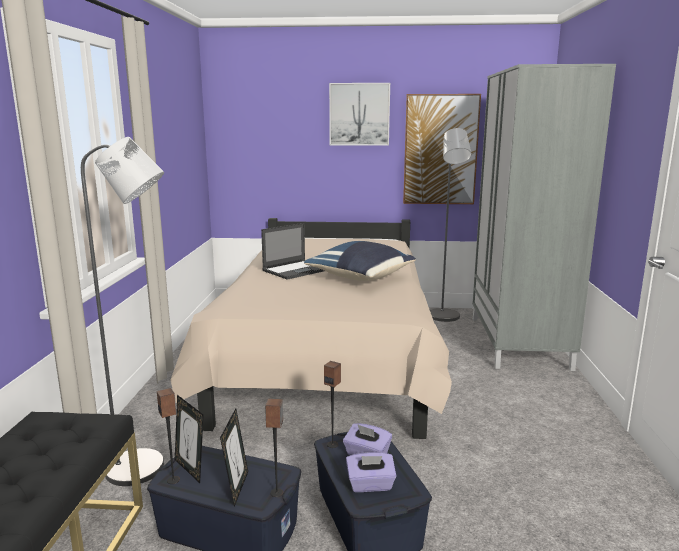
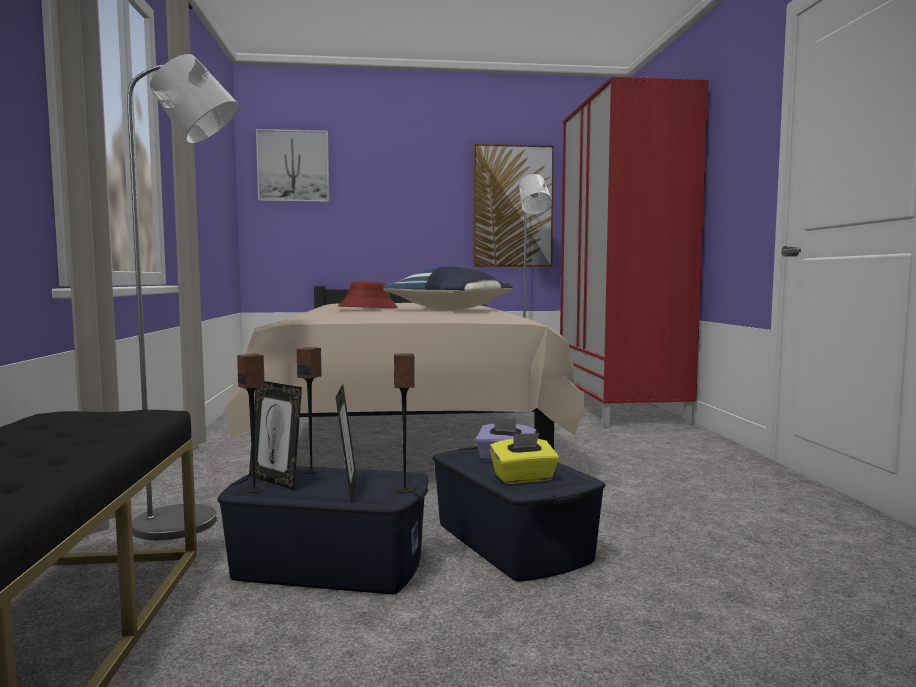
camera: 10 degrees left, 10 degrees down
laptop [261,223,324,280] -> red hat [338,281,398,308]
speaker [324,361,341,448] -> speaker moved to [297,347,322,474]
picture [329,83,390,146] -> picture moved to [256,129,329,202]
purple tissue box [346,452,397,492] -> yellow tissue box [490,433,559,484]
grey wardrobe [472,64,616,371] -> red wardrobe [560,77,709,427]

